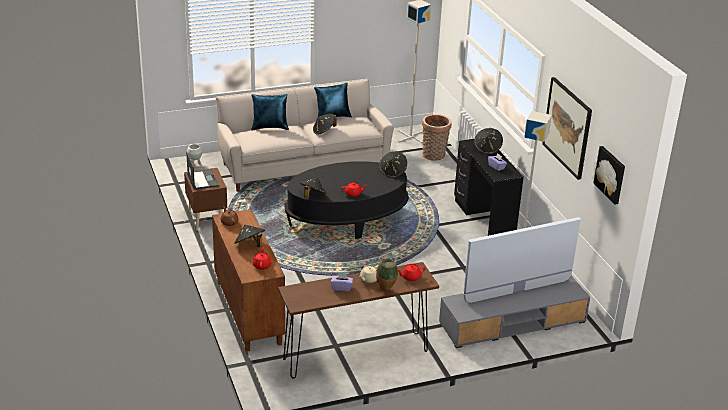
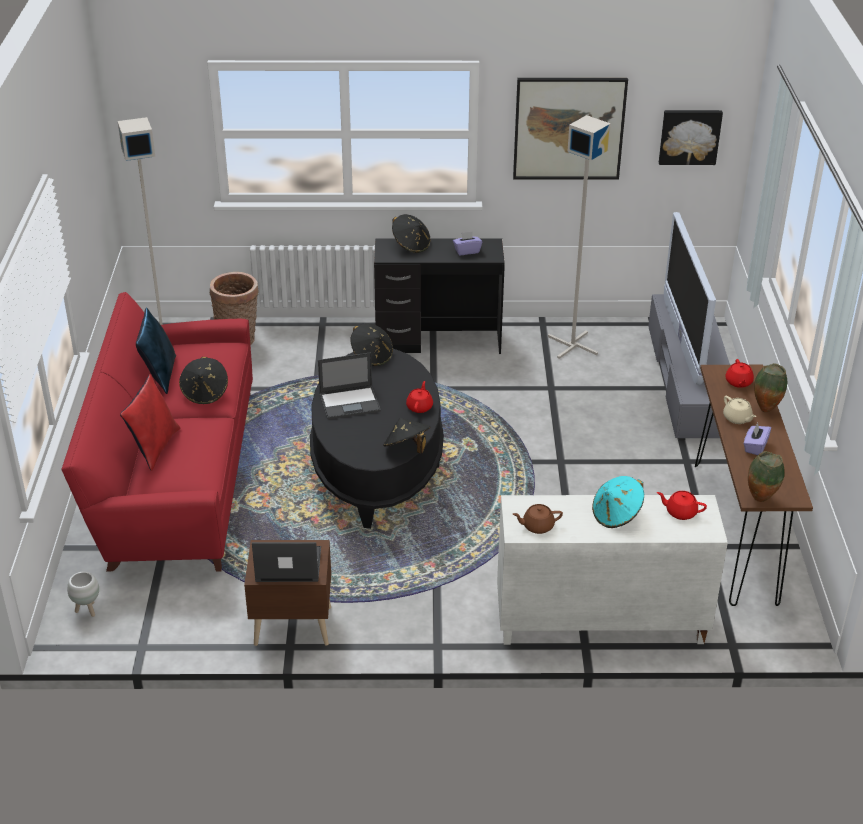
camera: 70 degrees left, 5 degrees up
brown cabinet [212,209,285,352] -> white cabinet [497,495,728,645]
beige sofa [216,79,394,192] -> red sofa [61,292,253,572]
black hat [234,225,265,247] -> turquoise hat [592,476,644,528]
blue pillow [251,94,289,131] -> red pillow [120,374,180,471]
none -> laptop [318,352,381,419]
none -> vase [748,451,785,502]

